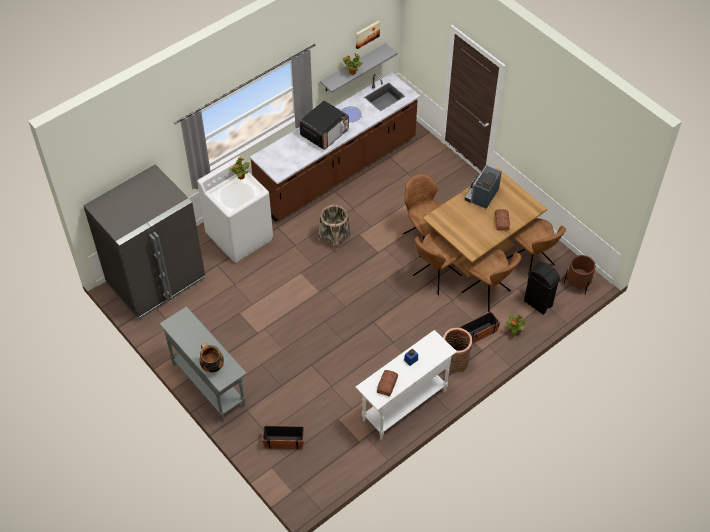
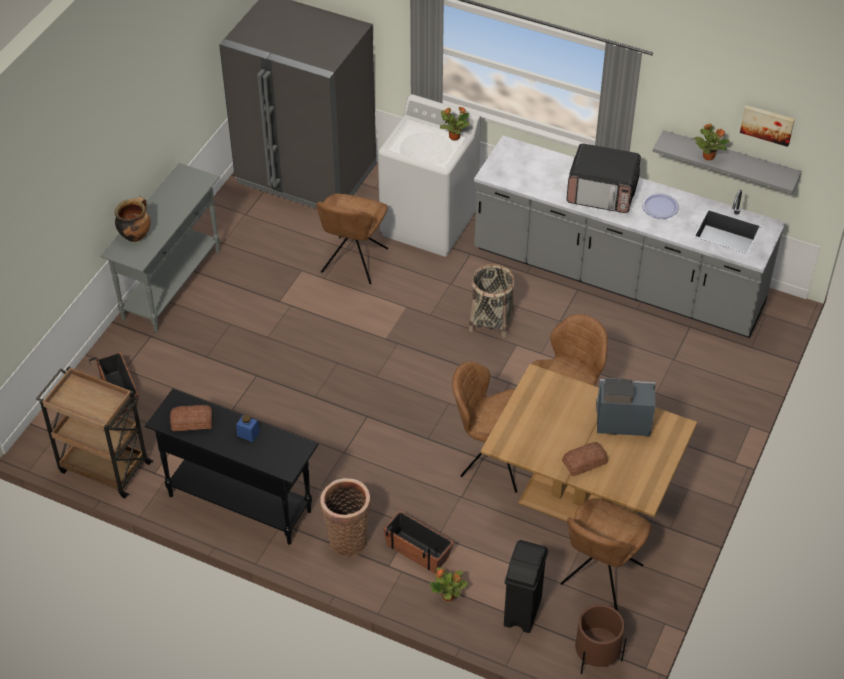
camera: 65 degrees right, 5 degrees down
brown counter [250,73,420,222] -> grey counter [474,136,786,338]
white console table [355,330,457,440] -> black console table [145,389,319,545]
brown chair [462,248,521,312] -> brown chair moved to [316,193,388,284]
none -> brown cart [36,366,153,498]

